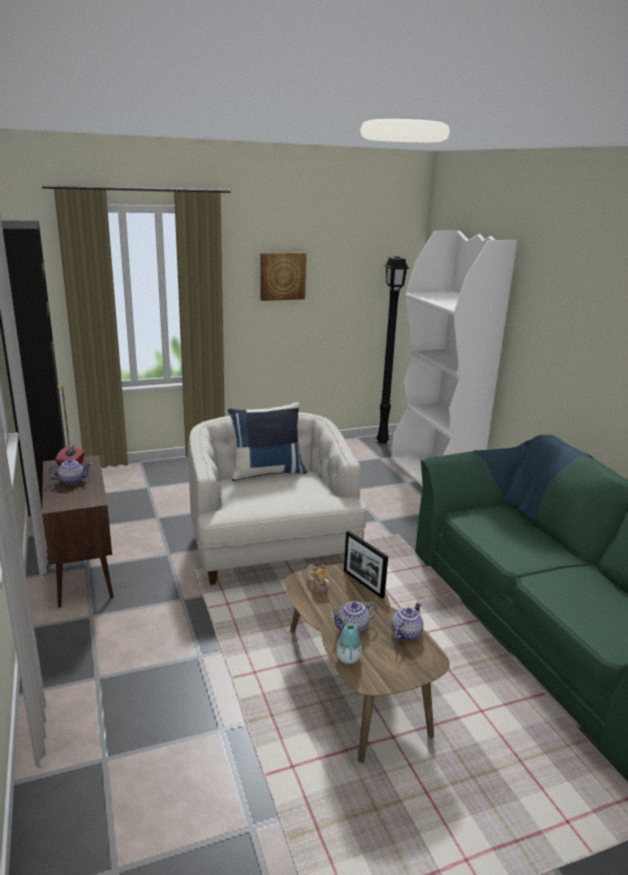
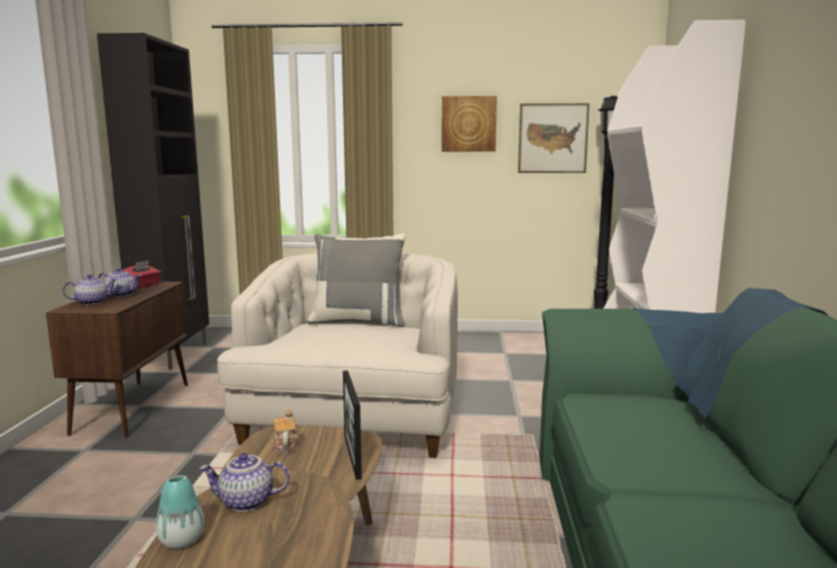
camera: 25 degrees right, 10 degrees down
blue pillow [228,402,307,481] -> grey pillow [307,234,406,327]
teapot [392,602,423,641] -> teapot moved to [62,274,117,305]
none -> picture [518,103,590,173]

